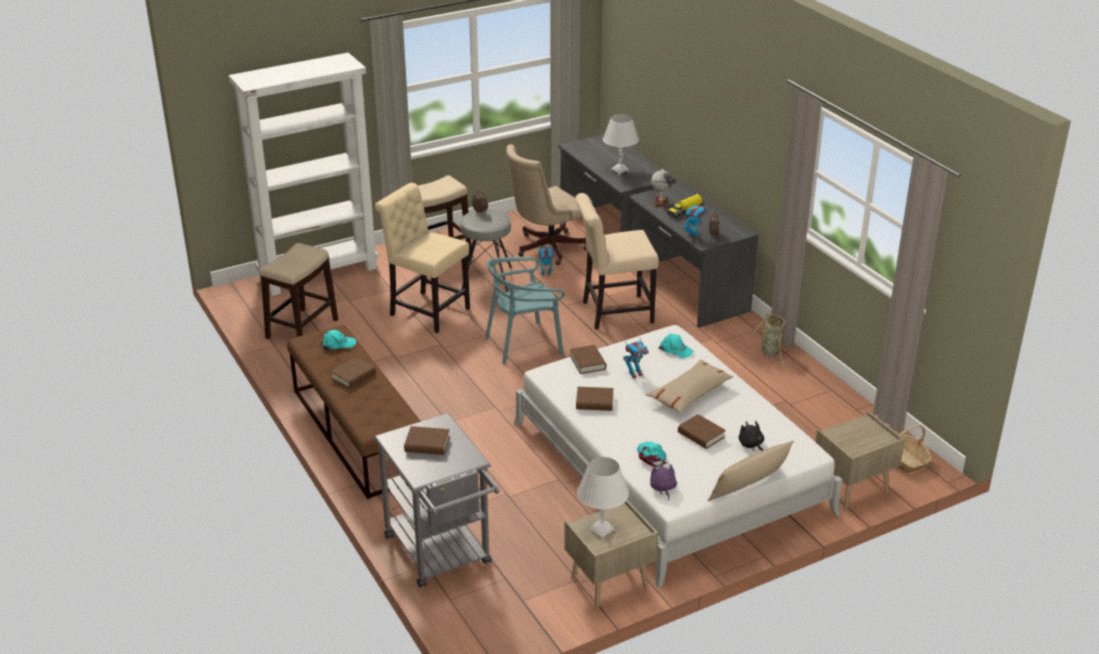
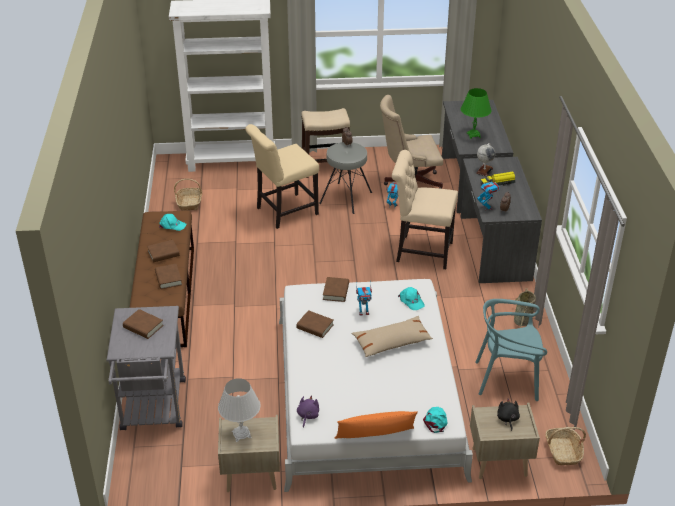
camera: 25 degrees right, 5 degrees up
stool [259,243,338,339] -> basket [174,179,202,211]
beige chair [375,183,470,333] -> beige chair turned 90 degrees counterclockwise [245,124,319,229]
turquoise chair [485,257,565,364] -> turquoise chair moved to [475,299,547,401]
white table lamp [603,114,639,175] -> green table lamp [461,88,492,139]
turquoise cap [637,442,667,467] -> turquoise cap moved to [423,407,448,433]
brown book [678,414,726,449] -> brown book moved to [155,264,182,289]
beige pillow [708,440,794,501] -> orange pillow [335,411,418,439]
black plush toy [739,421,764,451] -> black plush toy moved to [497,398,520,431]

